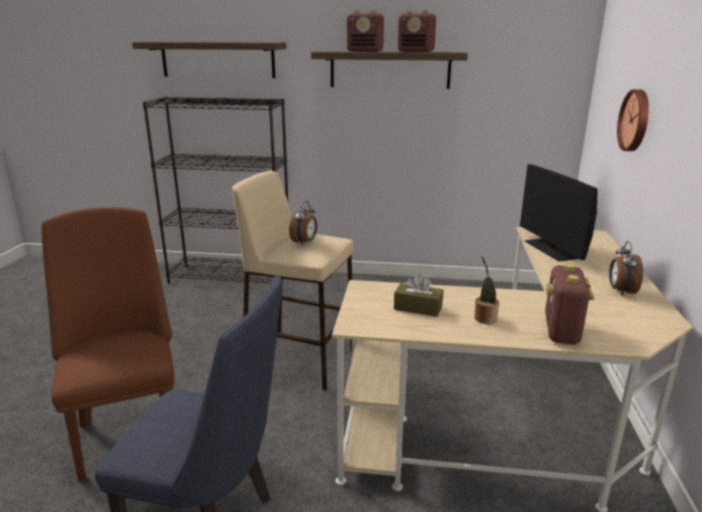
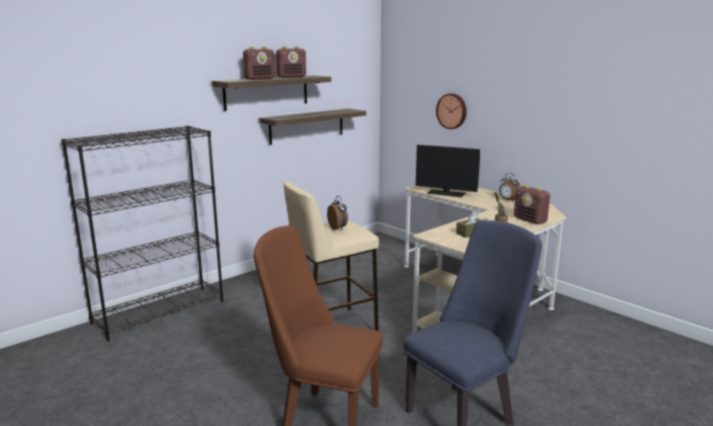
camera: 50 degrees left, 5 degrees down
shelf [132,42,286,78] -> shelf moved to [260,109,366,145]

